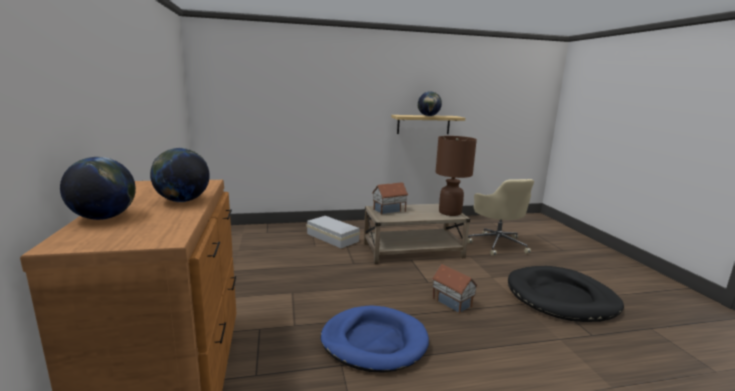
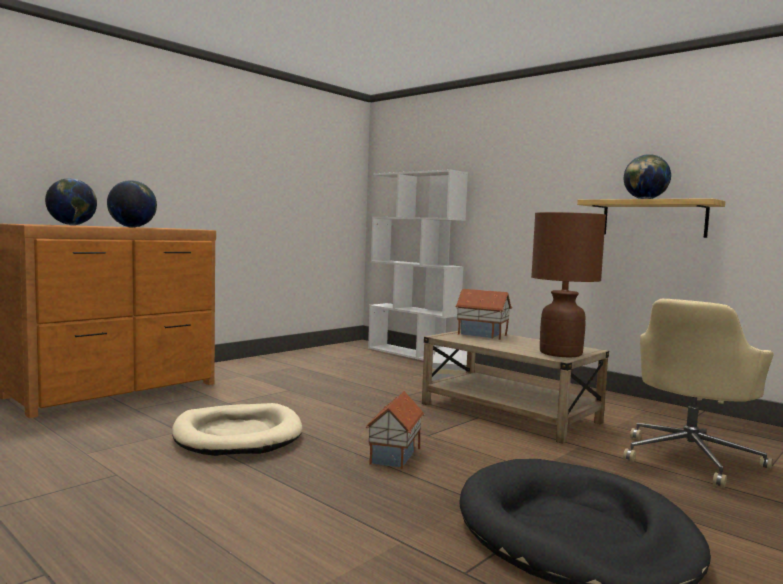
camera: 55 degrees right, 10 degrees down
blue dog bed [321,305,429,373] -> beige dog bed [172,403,302,456]
none -> white bookcase [368,169,468,360]

